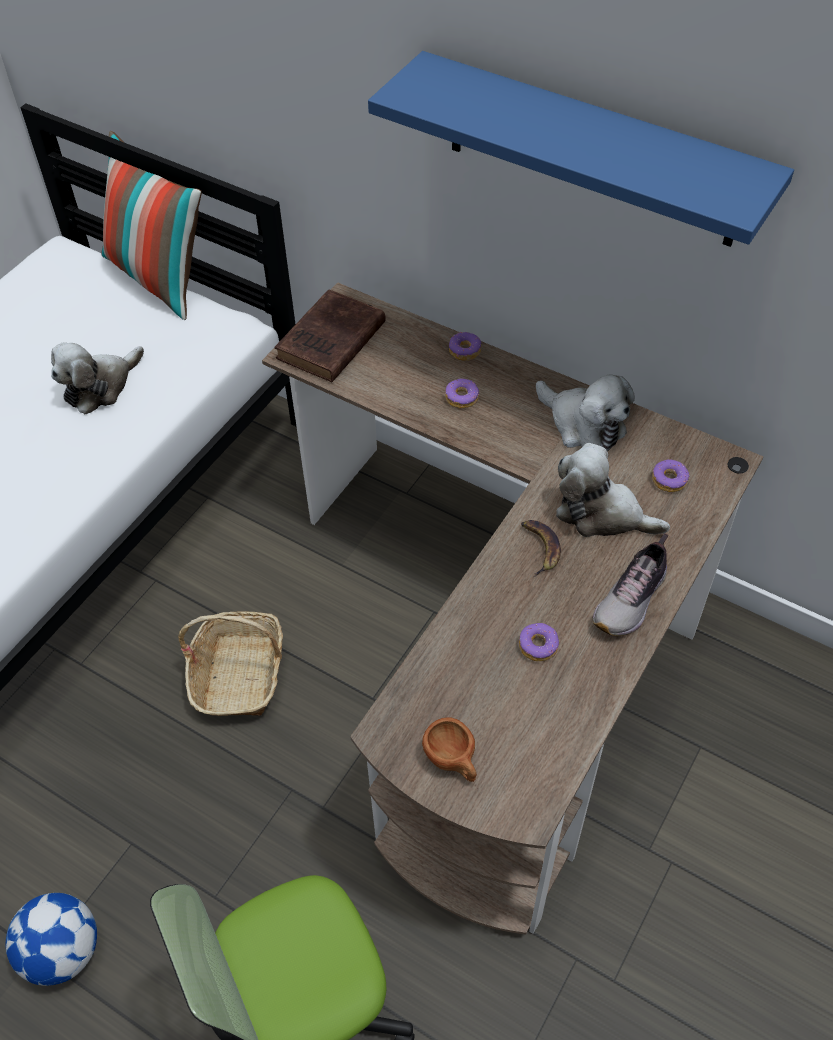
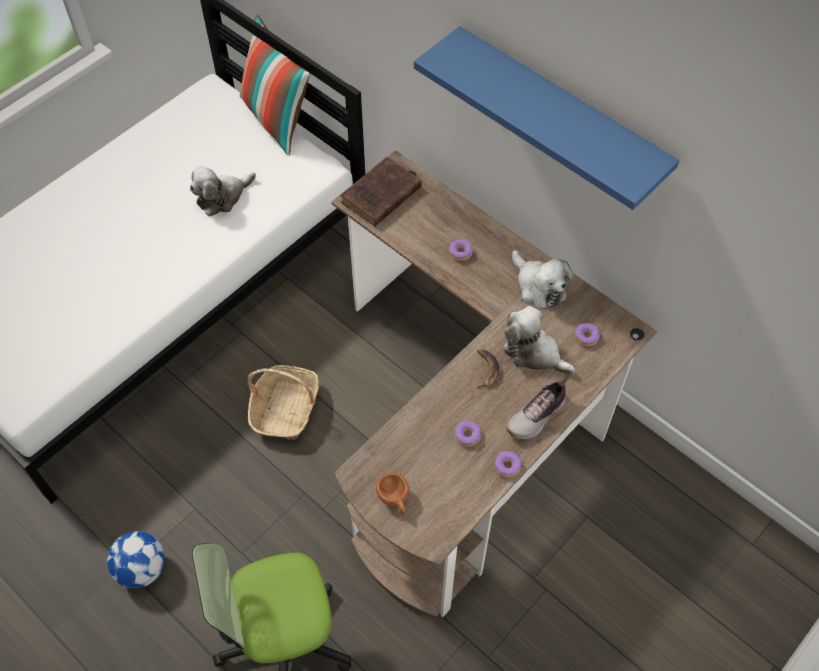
camera: 10 degrees right, 5 degrees up
donut [449,332,481,361] -> donut moved to [494,451,522,478]

